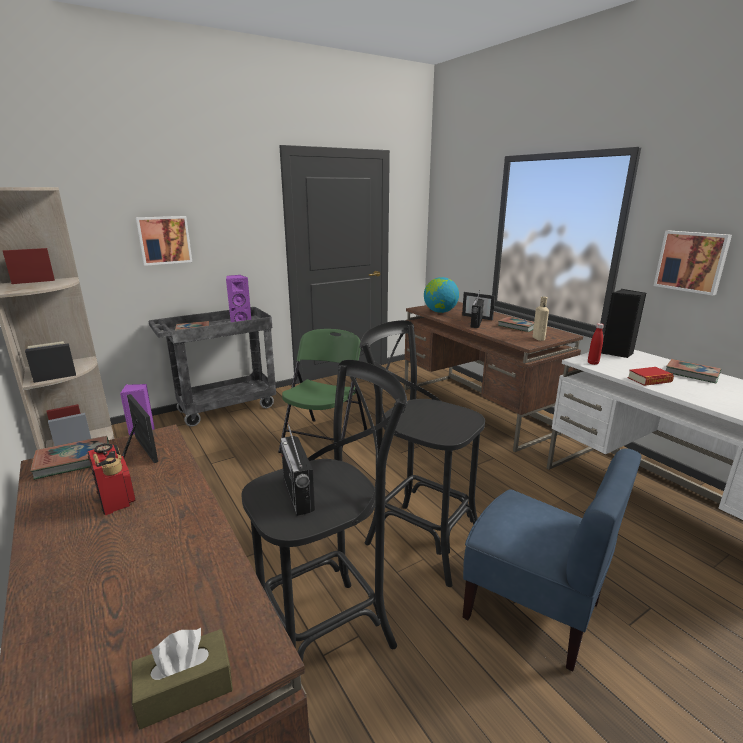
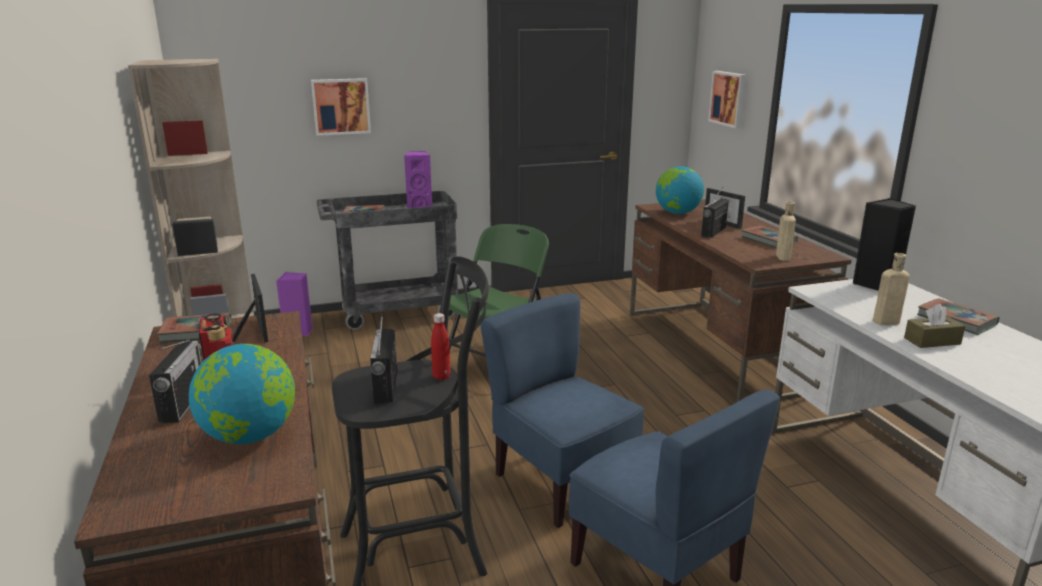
camera: 15 degrees right, 0 degrees up
brown tissue box [132,628,233,730] -> brown tissue box moved to [904,304,965,348]
black stool [360,320,485,587] -> blue chair [481,293,644,528]
red bottle [588,323,604,365] -> red bottle moved to [431,313,450,380]
book [628,367,674,386] -> beige bottle [873,253,910,325]
picture [654,231,732,296] -> picture moved to [708,71,747,128]
none -> radio [149,340,202,423]
none -> globe [189,344,295,444]

